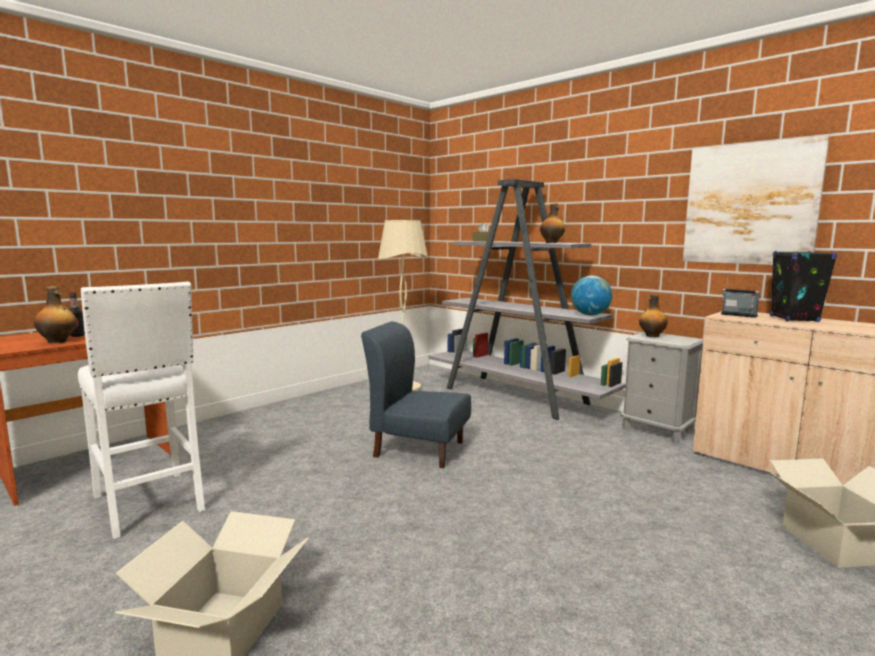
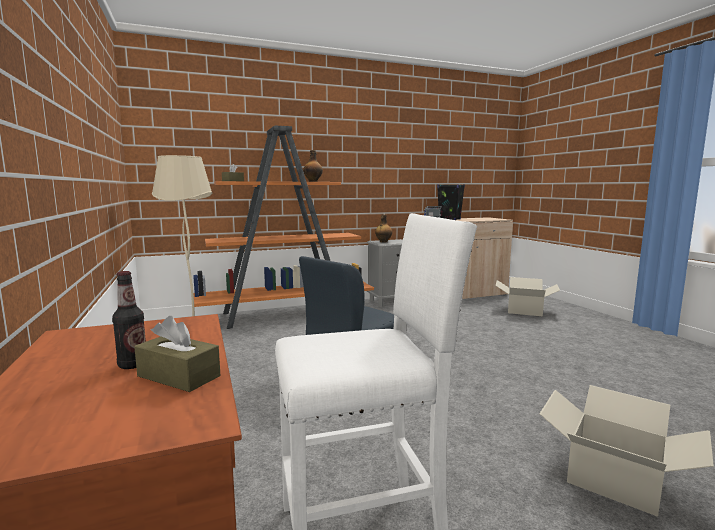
camera: 65 degrees left, 0 degrees up
bottle [34,286,77,343] -> brown tissue box [134,316,220,392]
grey bookcase [428,179,626,420] -> orange bookcase [194,126,374,329]
globe [571,276,612,316] -> none
picture [683,136,830,265] -> none

